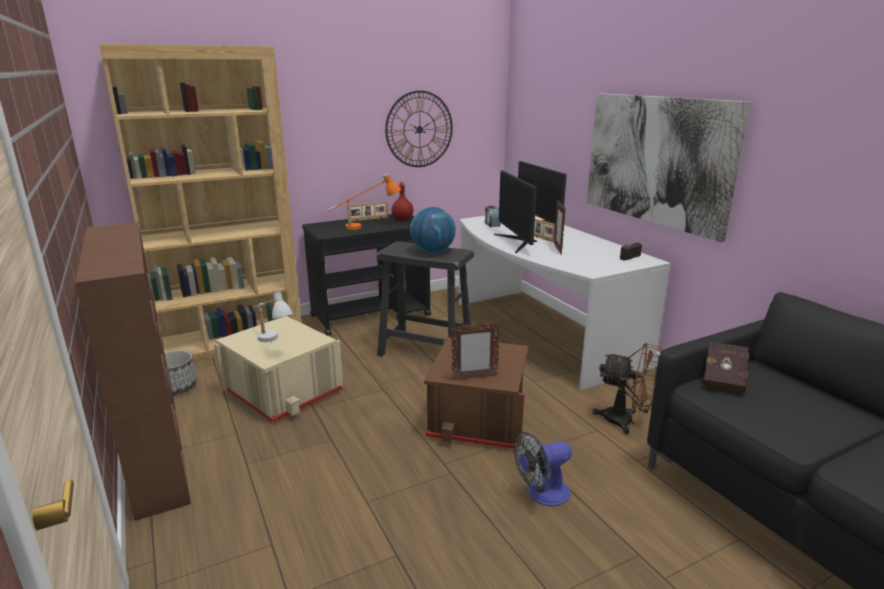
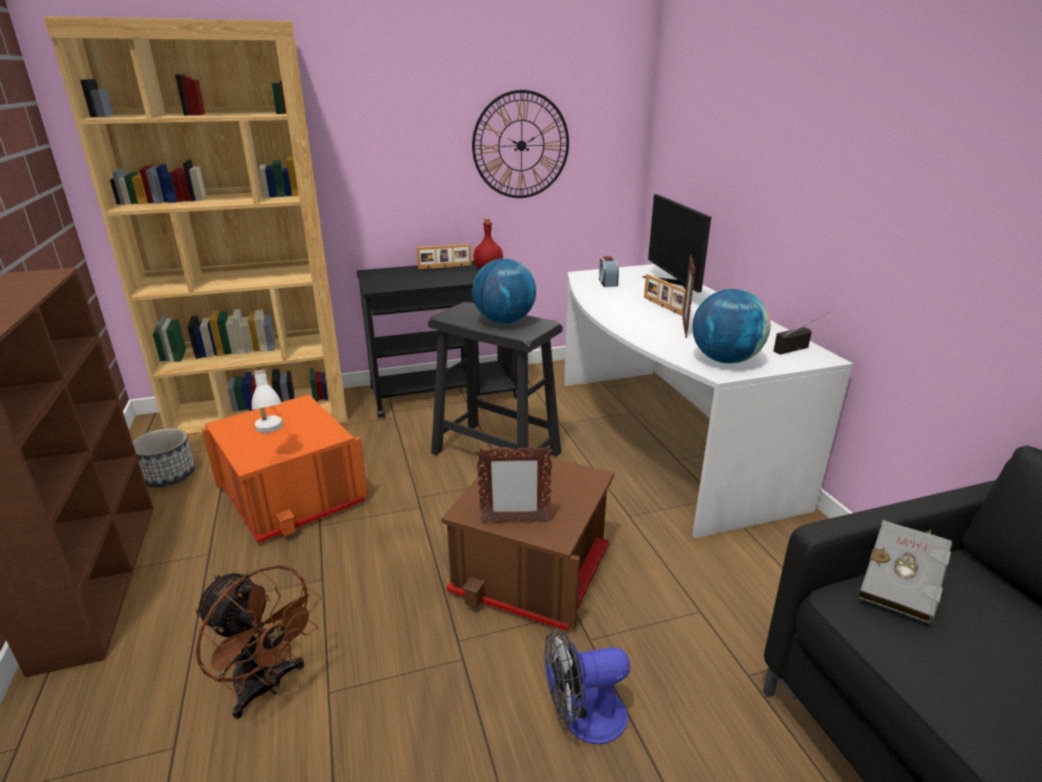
camera: 10 degrees right, 5 degrees up
beige storage box [214,316,343,422] -> orange storage box [202,394,368,543]
orange table lamp [327,173,401,230] -> none
monitor [494,171,538,253] -> none
picture [587,93,751,242] -> none
brown fan [592,342,663,435] -> brown fan moved to [196,565,321,719]
red book [703,342,749,393] -> grey book [859,520,952,624]
none -> globe [693,289,771,363]

